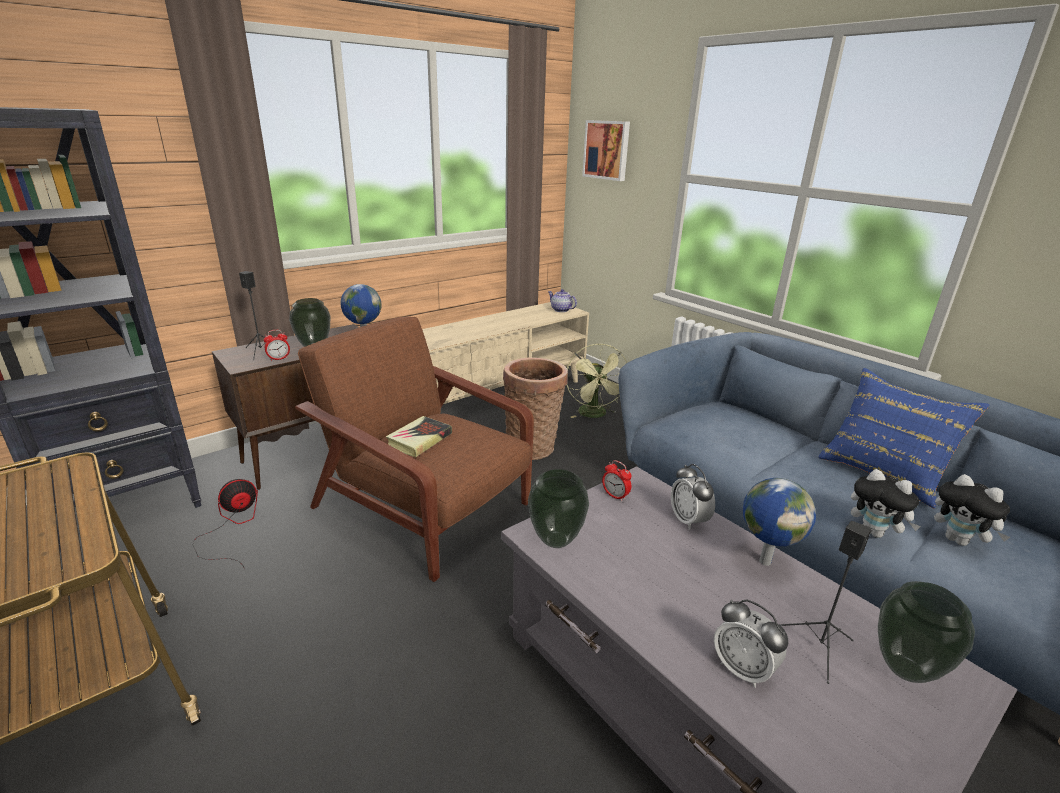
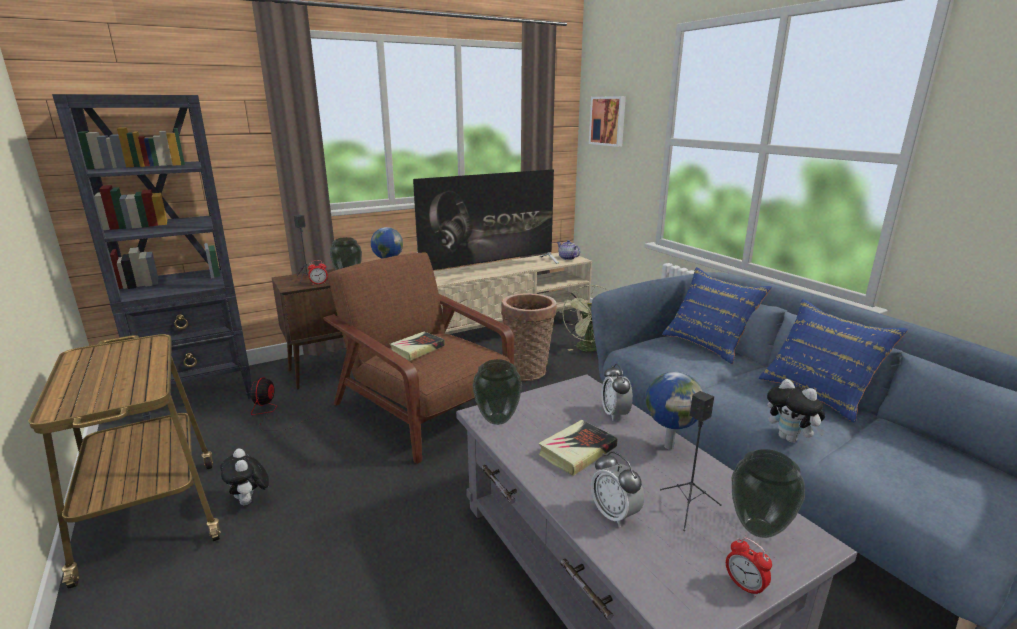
camera: 10 degrees right, 5 degrees down
fan [193,479,258,569] -> fan turned 60 degrees counterclockwise [250,377,326,431]
alarm clock [602,460,632,502] -> alarm clock moved to [726,538,772,597]
plush toy [934,474,1010,546] -> plush toy moved to [220,449,269,505]
none -> television [413,169,559,270]
none -> book [538,420,618,476]
none -> blue pillow [662,267,772,364]

